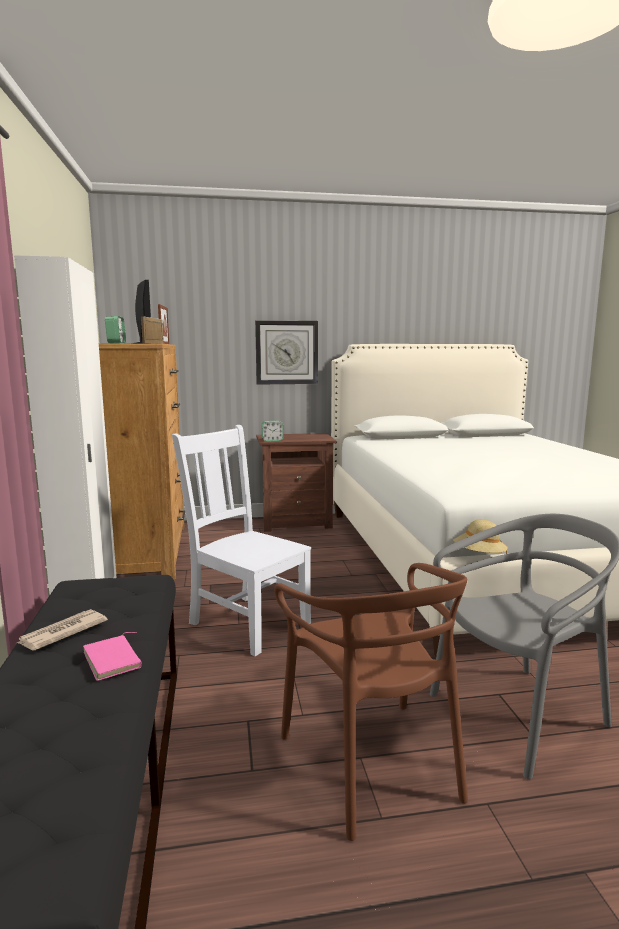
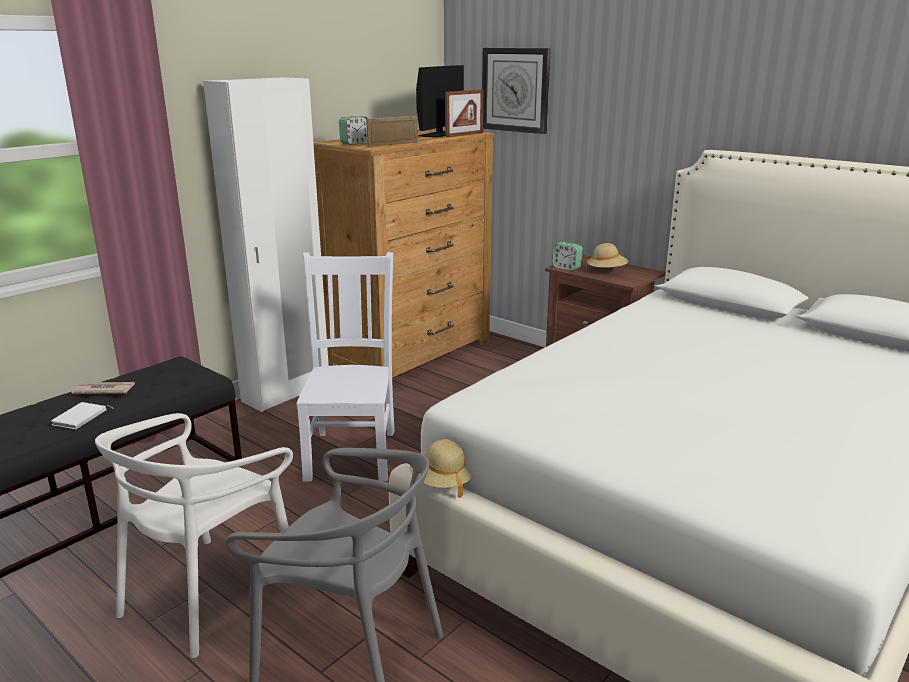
camera: 50 degrees right, 10 degrees up
pink book [83,632,141,681] -> white book [51,402,114,429]
wall clock [255,320,318,385] -> wall clock moved to [482,48,551,134]
brown chair [274,563,468,841] -> white chair [95,413,293,658]
none -> beige hat [586,243,628,269]

